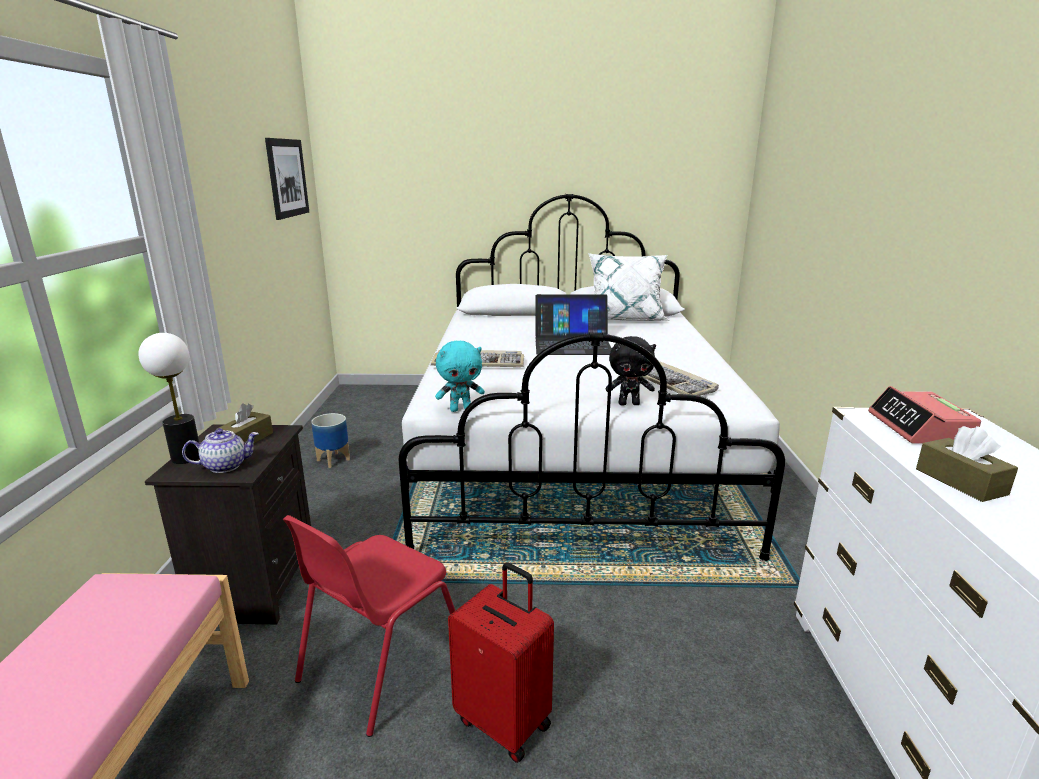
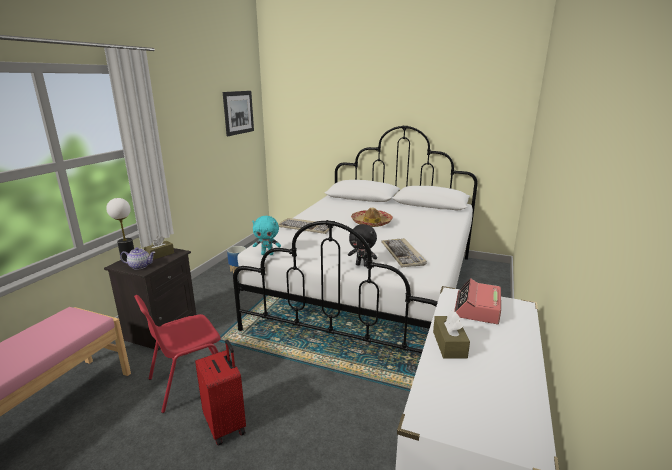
camera: 20 degrees right, 0 degrees up
laptop [535,294,612,355] -> hat [351,207,393,227]
white pillow [588,253,670,321] -> none

